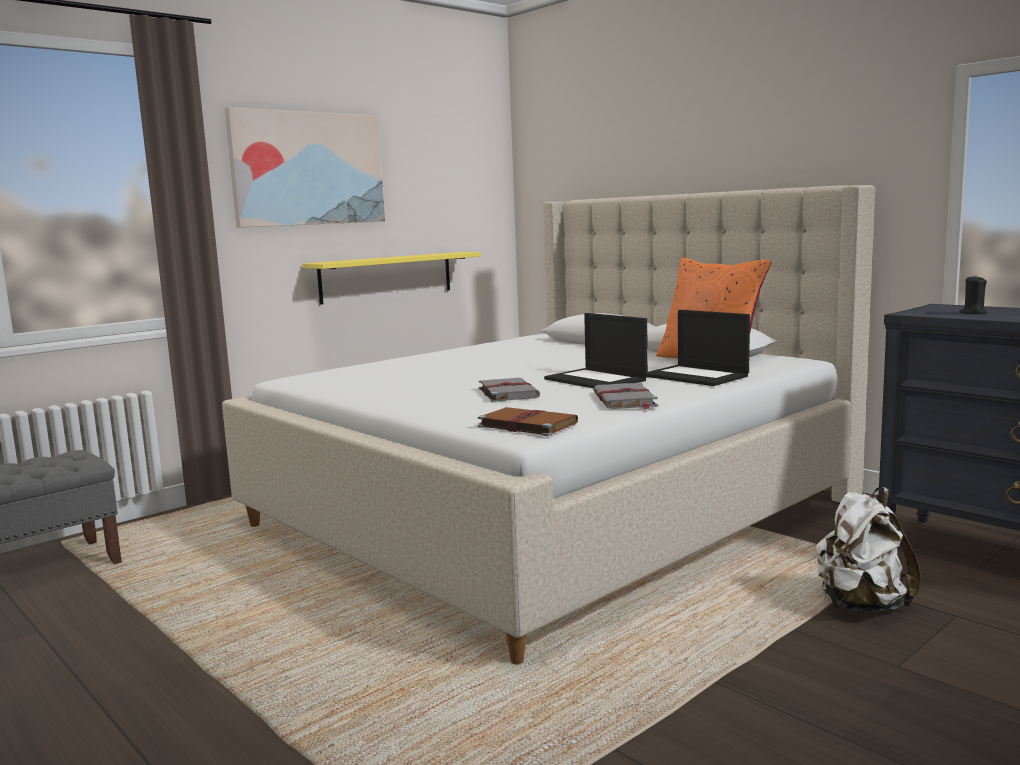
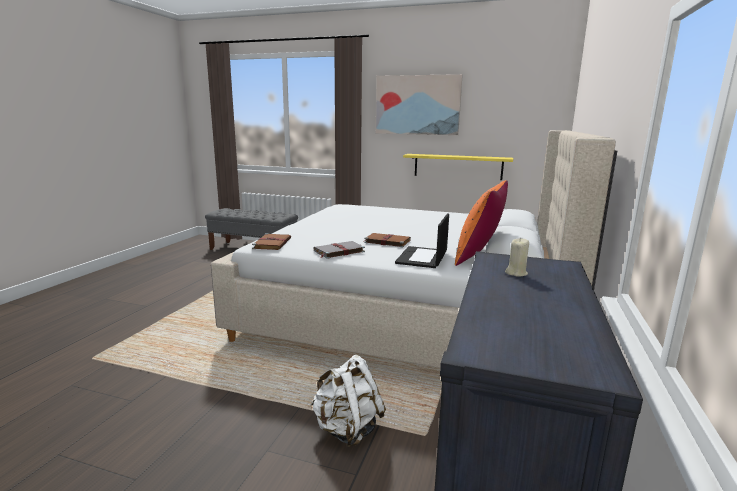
camera: 60 degrees right, 5 degrees up
grey book [478,378,540,402] -> none
laptop [544,313,648,388] -> brown book [364,233,411,247]
black candle [960,276,987,314] -> beige candle [505,238,529,277]

